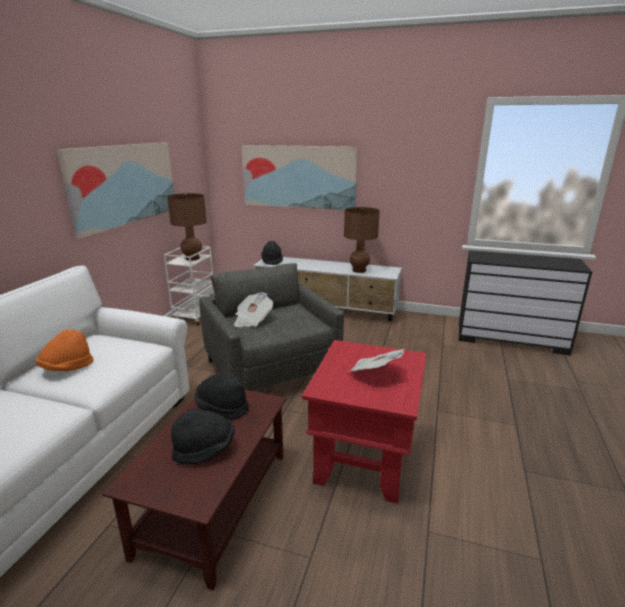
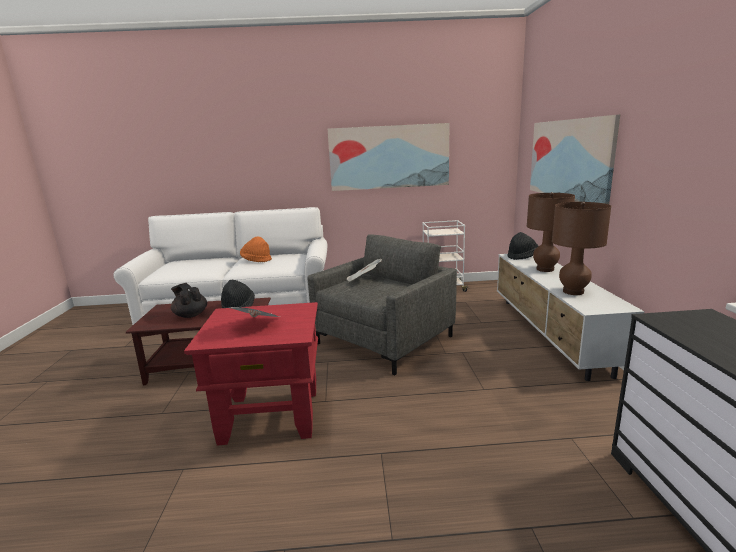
camera: 70 degrees right, 5 degrees down
brown table lamp [167,193,207,260] -> brown table lamp moved to [527,192,575,272]
black hat [171,408,234,465] -> black teapot [171,283,207,318]

